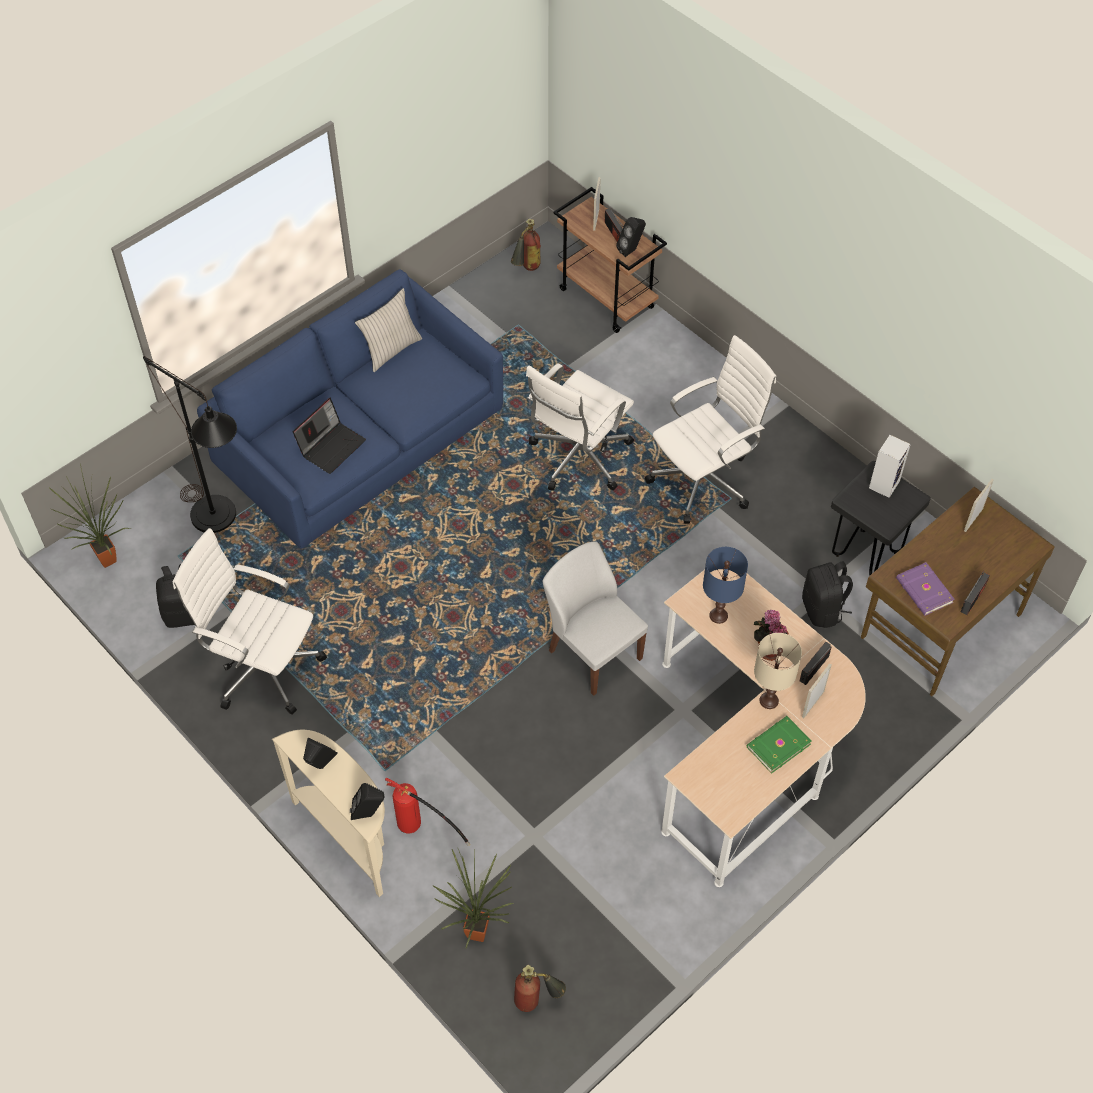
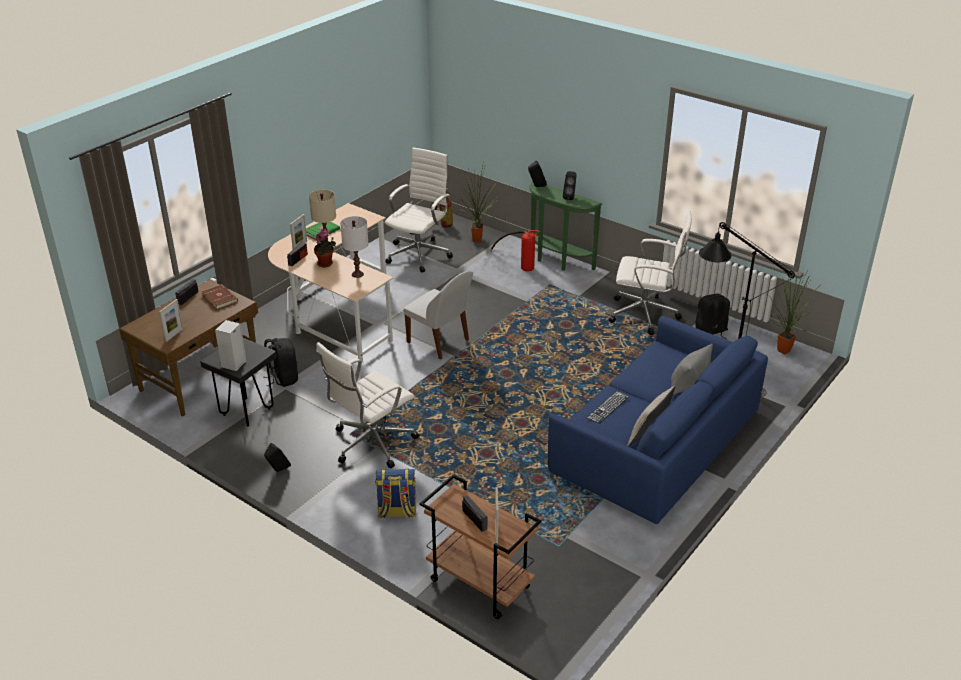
camera: 170 degrees right, 20 degrees down
beige console table [272,730,385,897] -> green console table [529,182,602,271]
laptop [293,398,366,474] -> none
fire extinguisher [511,219,541,271] -> none
white office chair [526,363,634,491] -> white office chair moved to [385,147,453,273]
black speaker [616,217,646,257] -> black speaker moved to [264,443,291,472]
blue table lamp [703,547,748,624] -> white table lamp [340,216,369,278]
purple book [896,562,955,616] -> brown book [202,284,238,310]
none -> backpack [375,469,416,519]
none -> keyboard [587,391,629,424]
none -> grey pillow [671,343,713,395]

